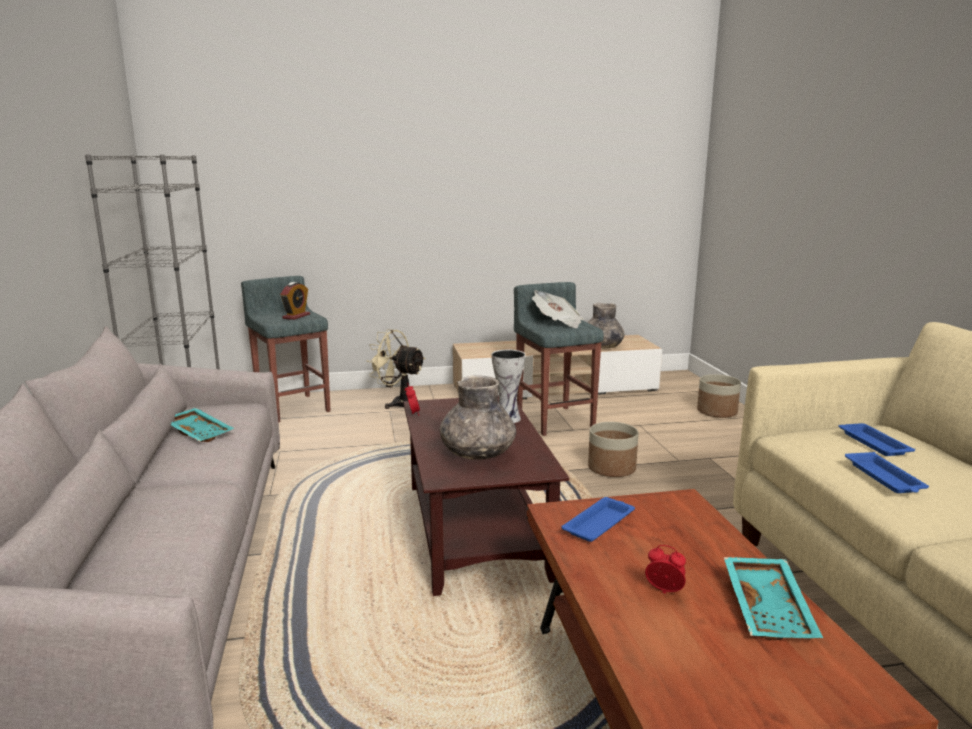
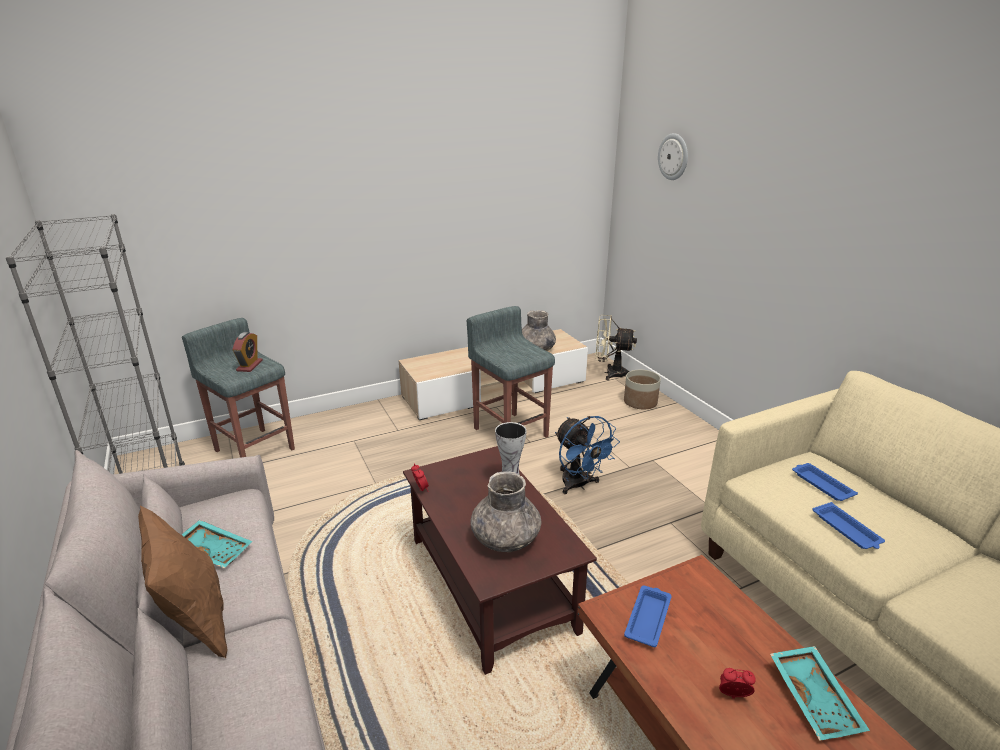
camera: 15 degrees left, 10 degrees up
beige fan [367,329,426,409] -> beige fan moved to [596,315,637,380]
newspaper [532,291,583,328] -> none
planter [588,422,639,477] -> blue fan [555,416,620,494]
none -> brown pillow [138,506,228,658]
none -> wall clock [658,133,688,180]

